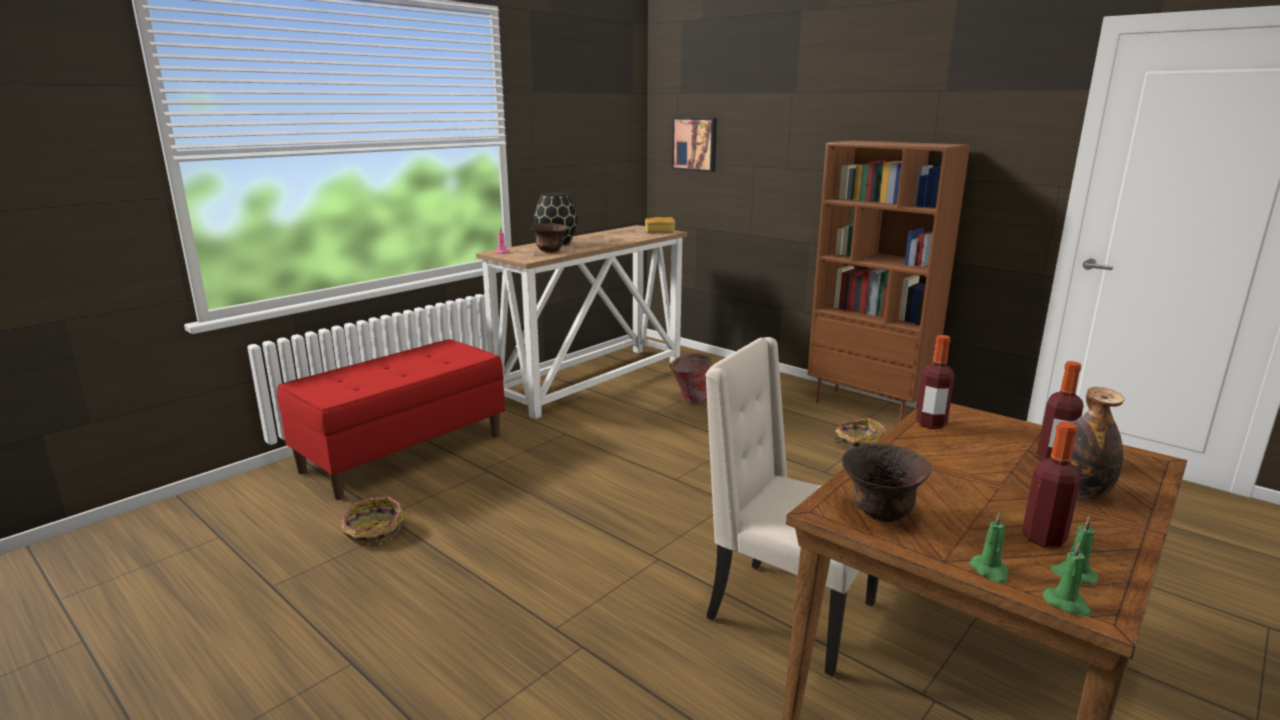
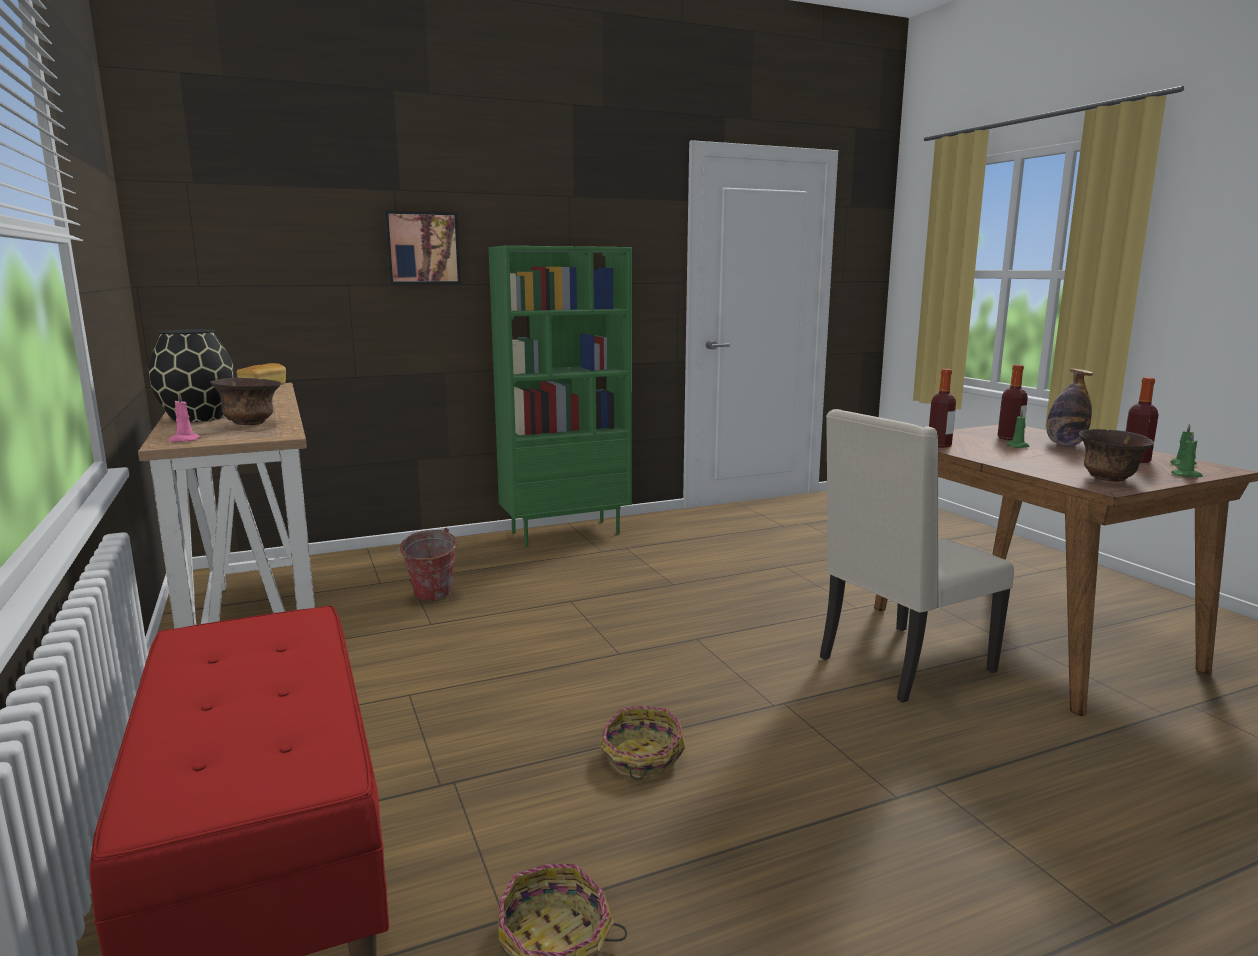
camera: 65 degrees left, 5 degrees down
picture [672,117,717,172] -> picture moved to [384,211,461,284]
brown bookcase [807,140,970,422] -> green bookcase [488,246,632,547]
basket [834,418,887,449] -> basket moved to [599,706,685,780]
green candle [1043,542,1092,616] -> green candle moved to [1006,409,1029,448]

